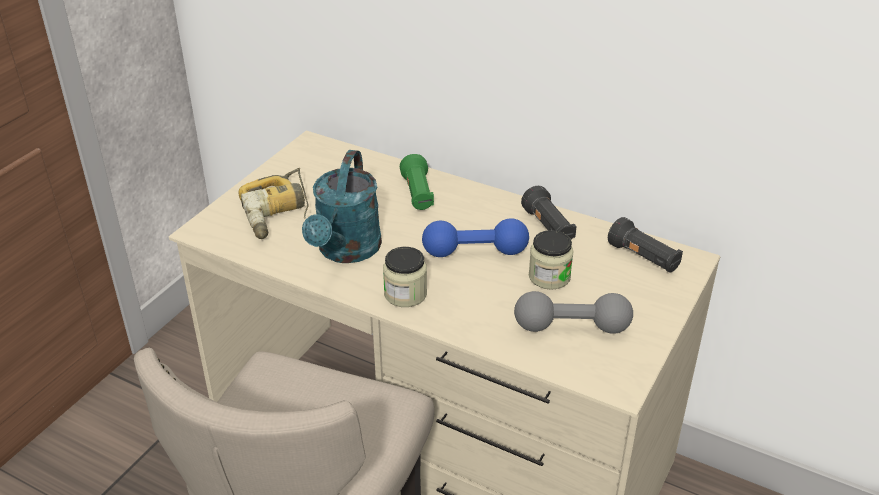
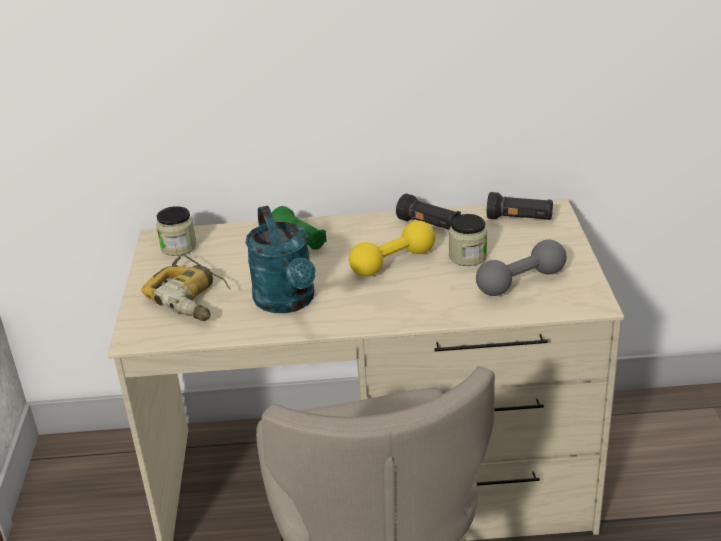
camera: 30 degrees left, 5 degrees down
jar [383,247,427,307] -> jar moved to [156,206,197,256]
blue dumbbell [422,218,529,257] -> yellow dumbbell [349,221,435,277]

